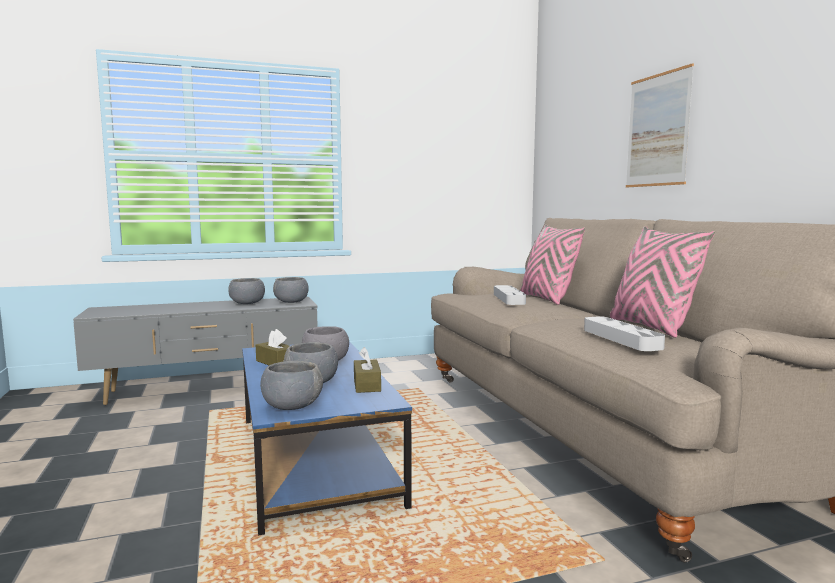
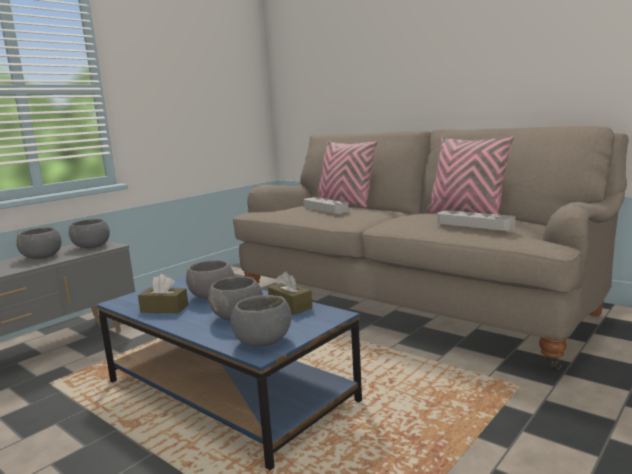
camera: 30 degrees left, 5 degrees up
picture [626,63,694,187] -> none

